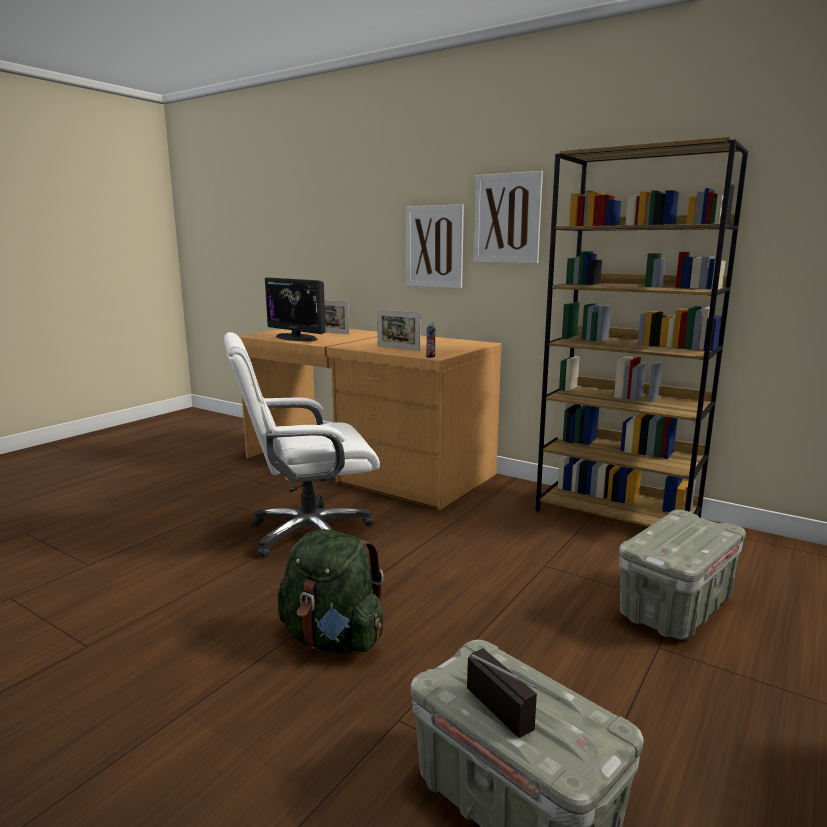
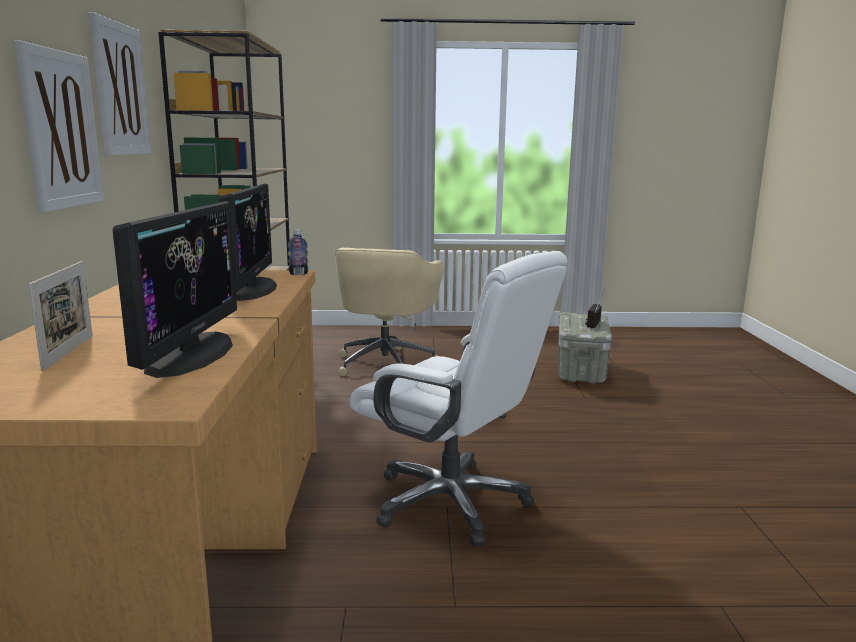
camera: 125 degrees left, 0 degrees up
green backpack [278,529,384,654] -> none
picture frame [377,310,421,351] -> monitor [218,183,277,301]
grey storage box [619,510,746,639] -> beige office chair [335,248,443,376]

